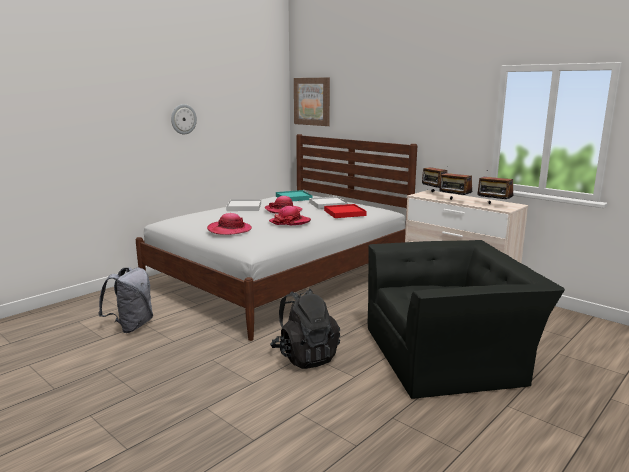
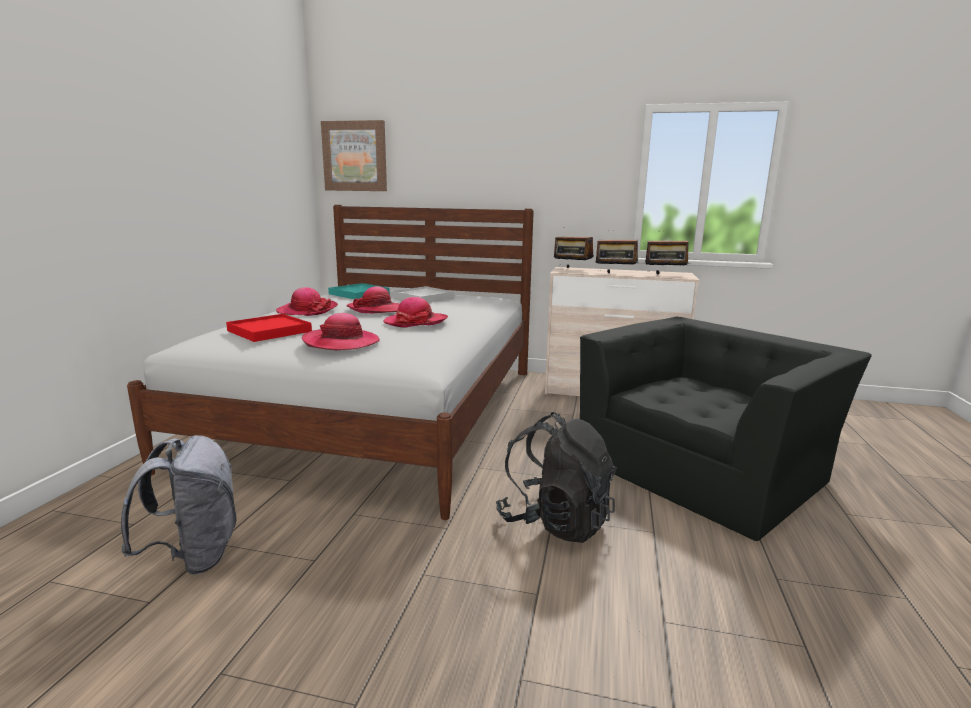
camera: 30 degrees left, 0 degrees up
wall clock [171,104,197,134] -> none
white tray [226,199,261,211] -> hat [276,287,338,316]
red tray [324,204,367,218] -> red tray moved to [226,314,312,342]

